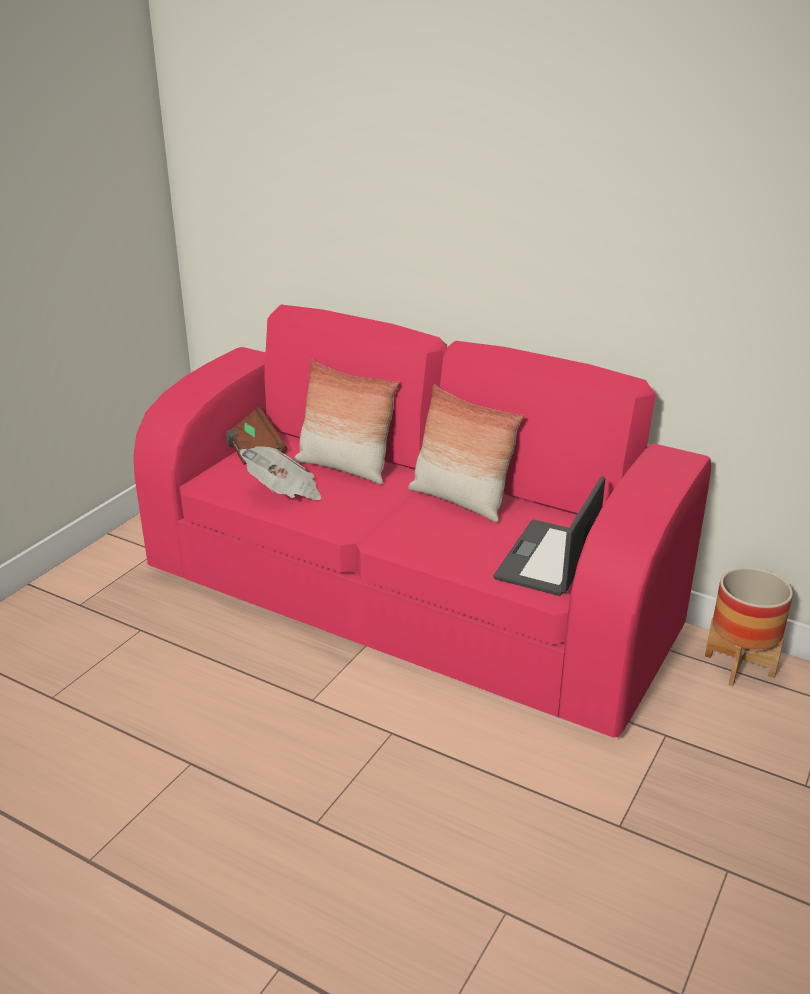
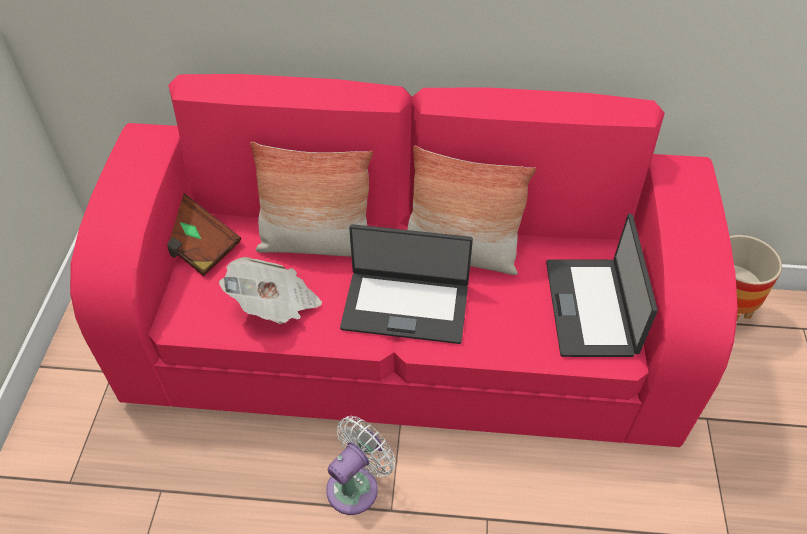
camera: 25 degrees left, 20 degrees up
none -> white fan [326,416,395,515]
none -> laptop [340,224,473,344]

